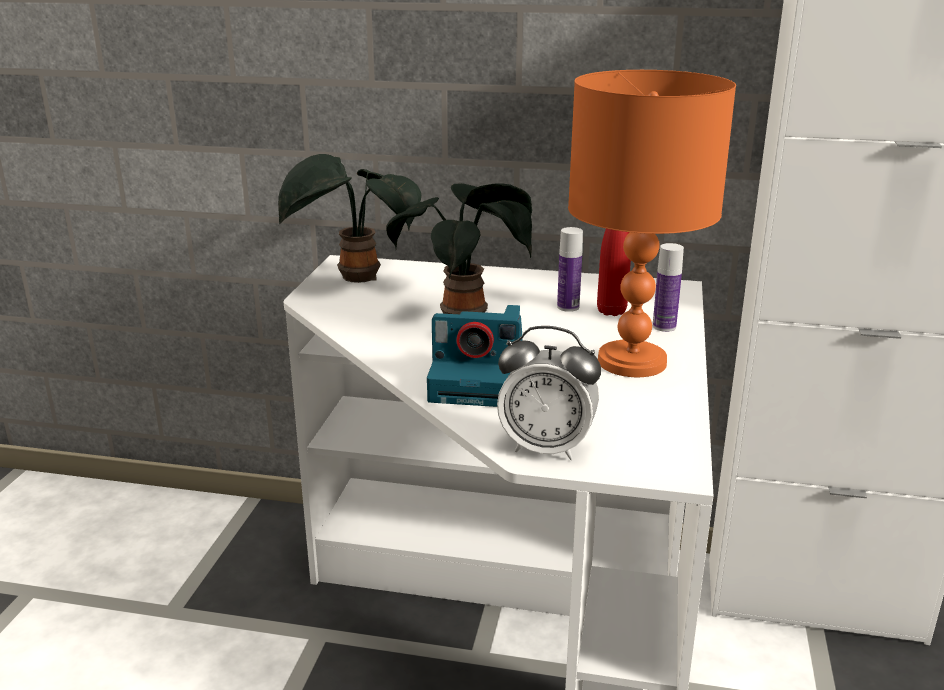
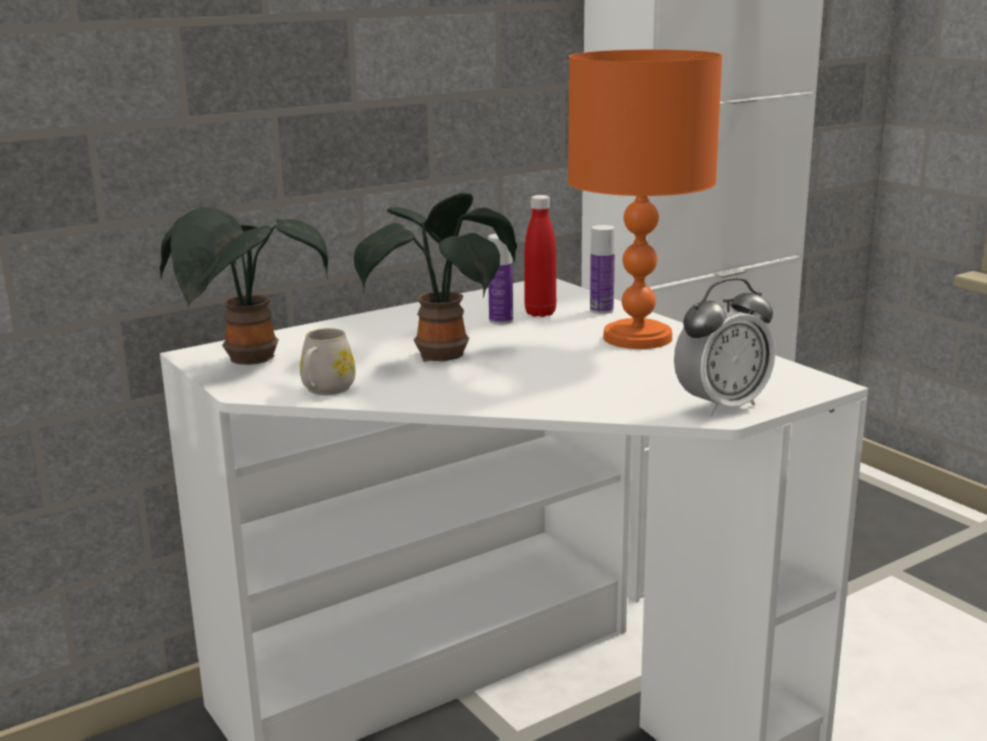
camera: 45 degrees left, 5 degrees down
camera [427,305,523,407] -> none
none -> white mug [300,328,356,395]

